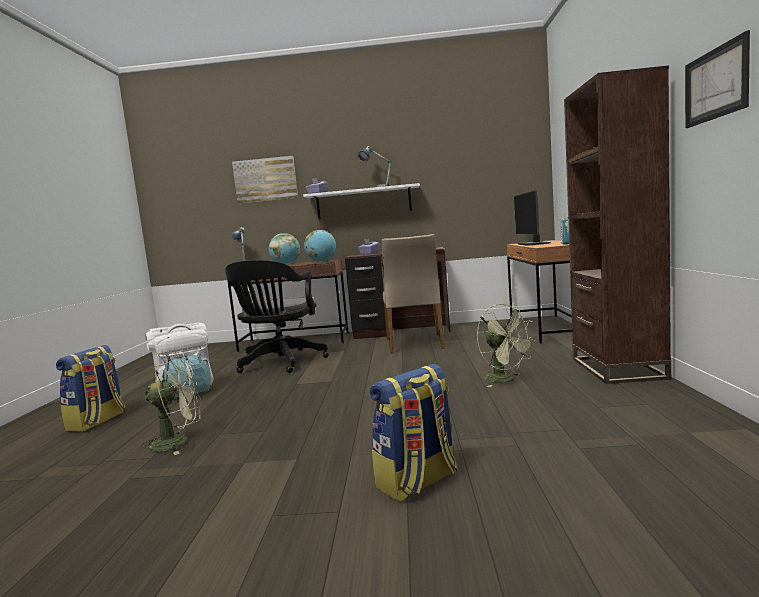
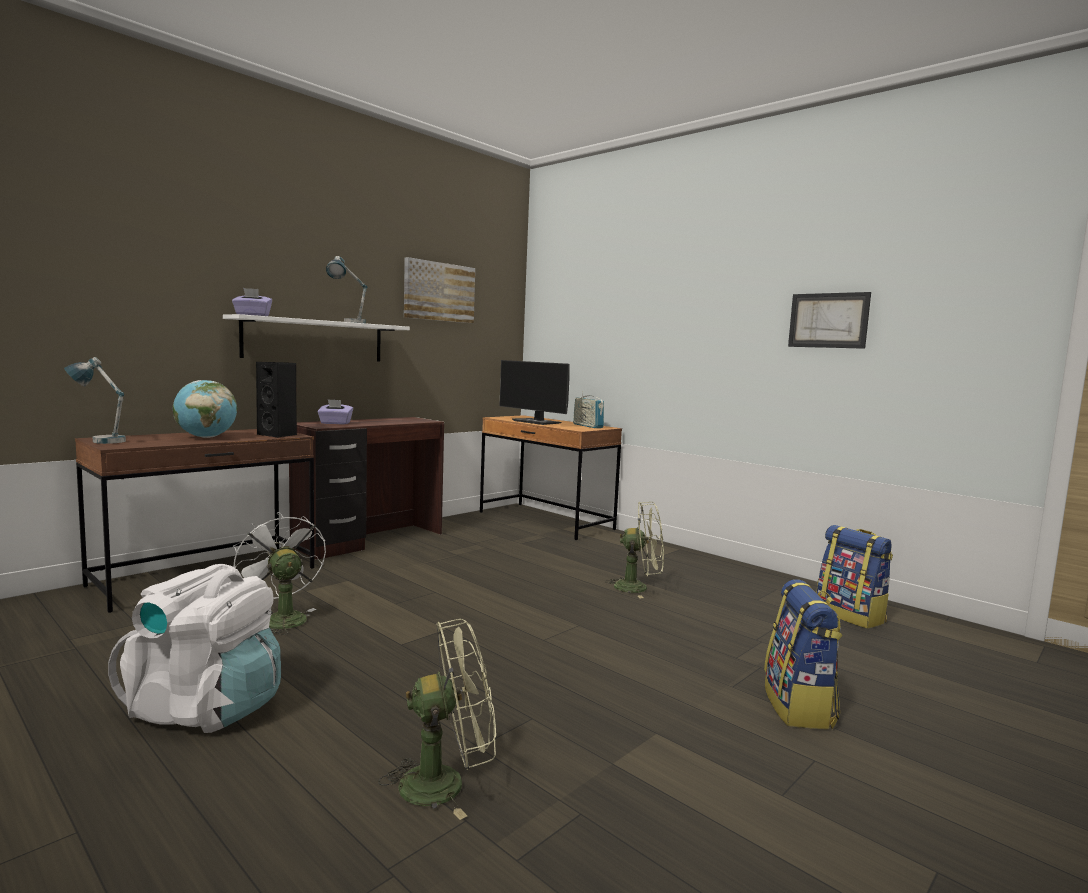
camera: 50 degrees left, 0 degrees up
backpack [56,345,125,432] -> backpack moved to [816,525,893,629]
green fan [141,349,202,455] -> green fan turned 45 degrees clockwise [378,619,496,820]
black office chair [225,260,329,373] -> white fan [233,512,326,635]
picture [232,156,298,204] -> picture moved to [404,257,475,323]
globe [304,230,336,262] -> black speaker [256,362,297,438]
beige chair [382,234,445,354] -> none
brown bookcase [564,65,671,384] -> none

